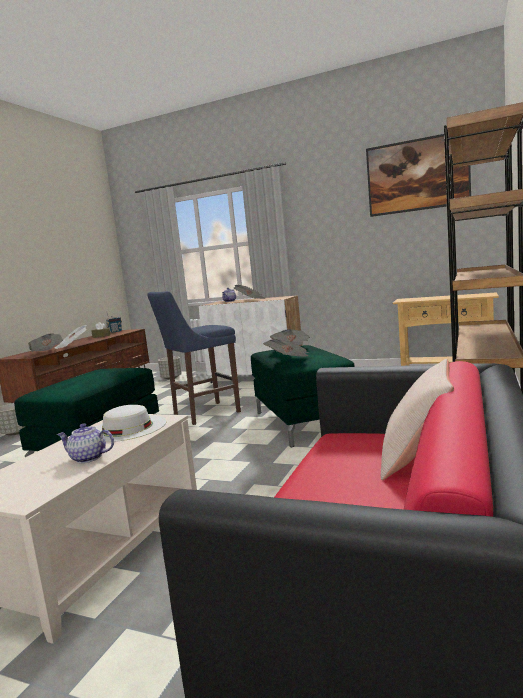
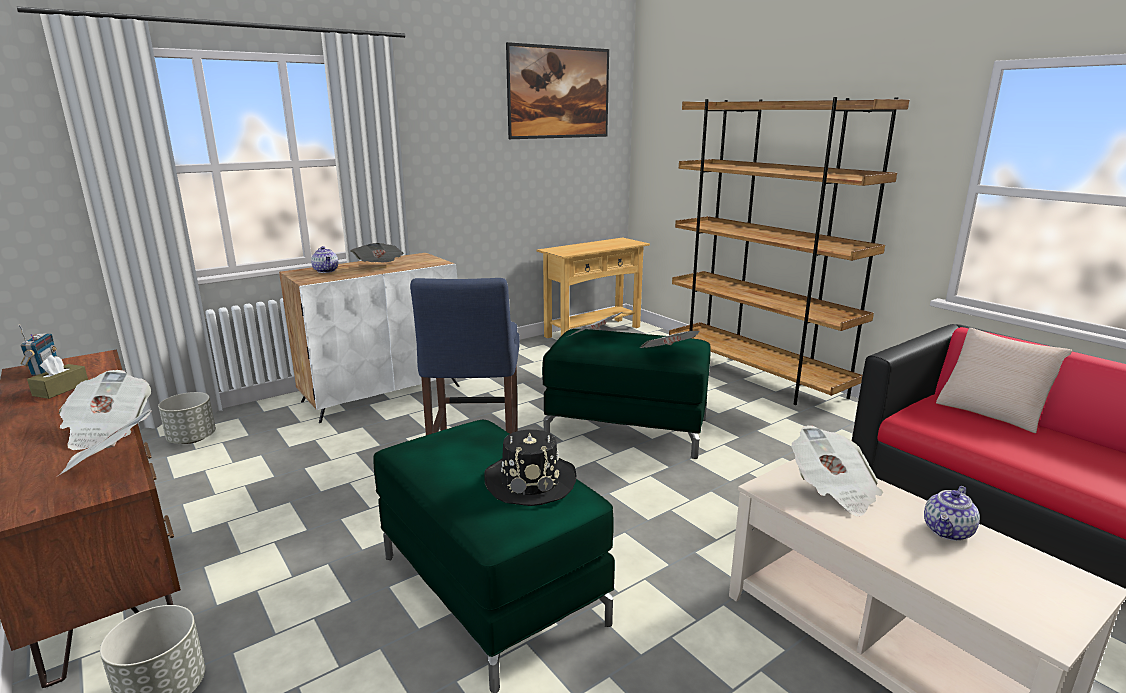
camera: 60 degrees left, 10 degrees up
white hat [95,405,166,442] -> newspaper [791,425,883,517]
none -> black hat [484,429,576,506]

